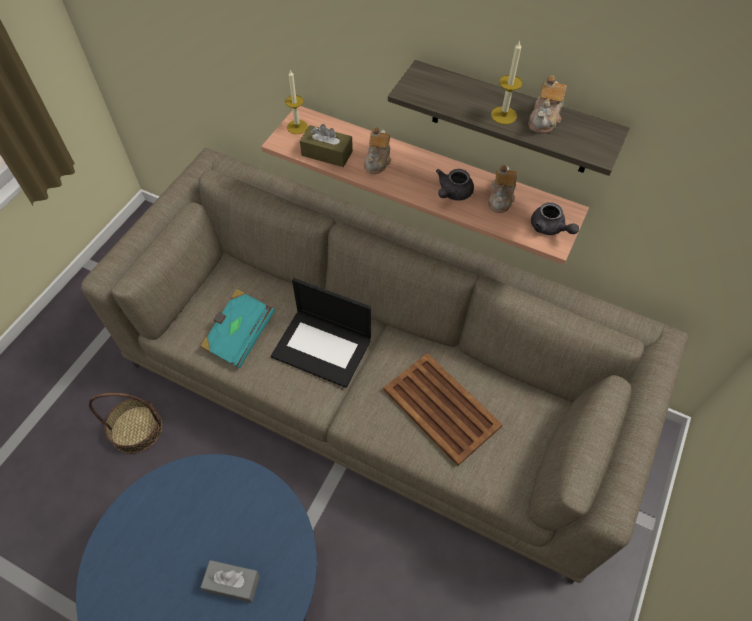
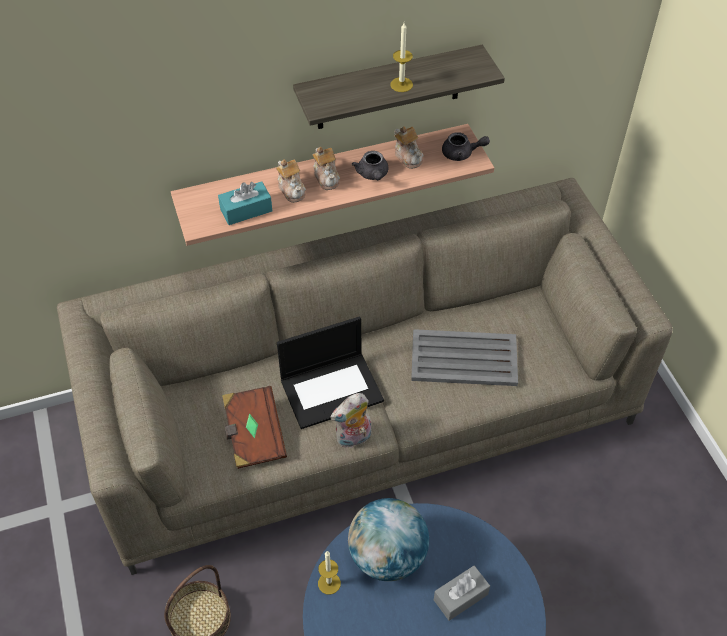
camera: 45 degrees left, 5 degrees down
turquoise book [200,289,275,368] -> brown book [222,386,287,469]
candle [285,69,308,134] -> candle moved to [318,551,341,594]
brown tissue box [300,124,353,167] -> turquoise tissue box [218,181,272,225]
brown tray [384,353,503,466] -> grey tray [411,329,518,386]
teapot [528,76,567,134] -> teapot moved to [312,147,340,190]
none -> plush toy [330,393,371,448]
none -> globe [348,498,429,581]

